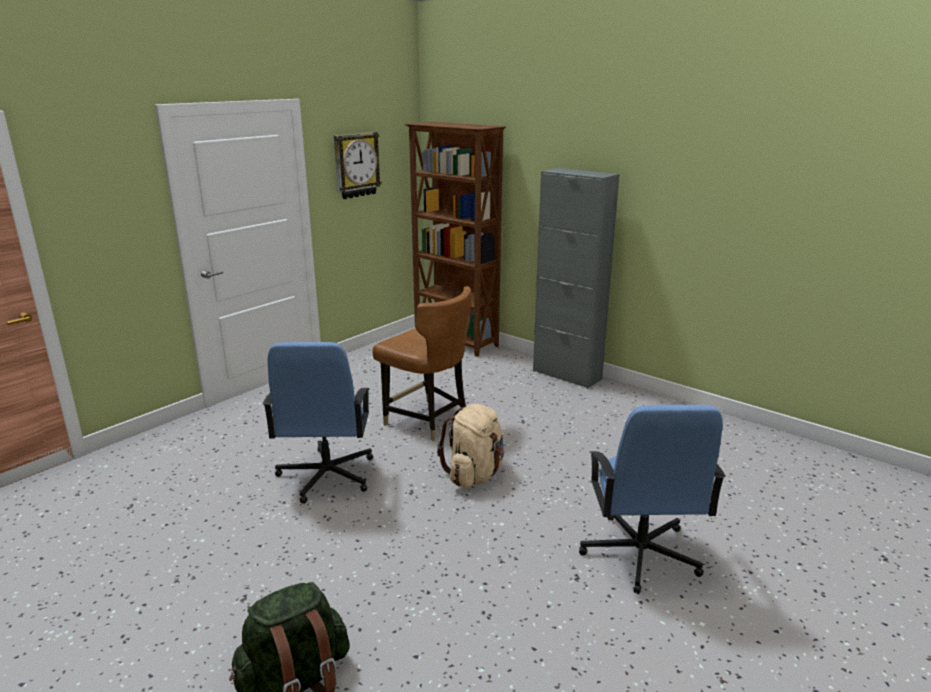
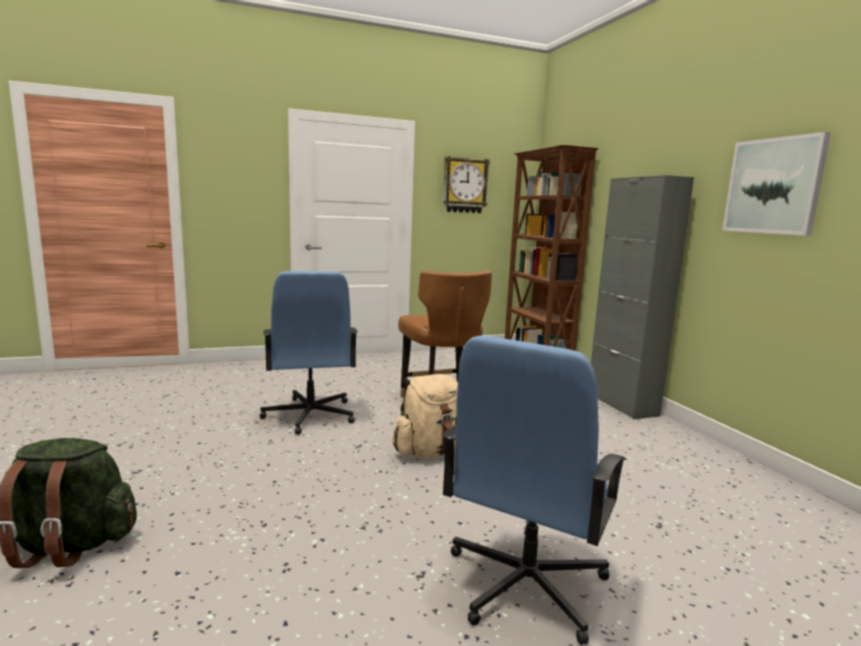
camera: 30 degrees right, 10 degrees down
blue office chair [262,342,373,504] -> blue office chair turned 45 degrees counterclockwise [260,271,358,435]
none -> picture [722,132,831,236]

